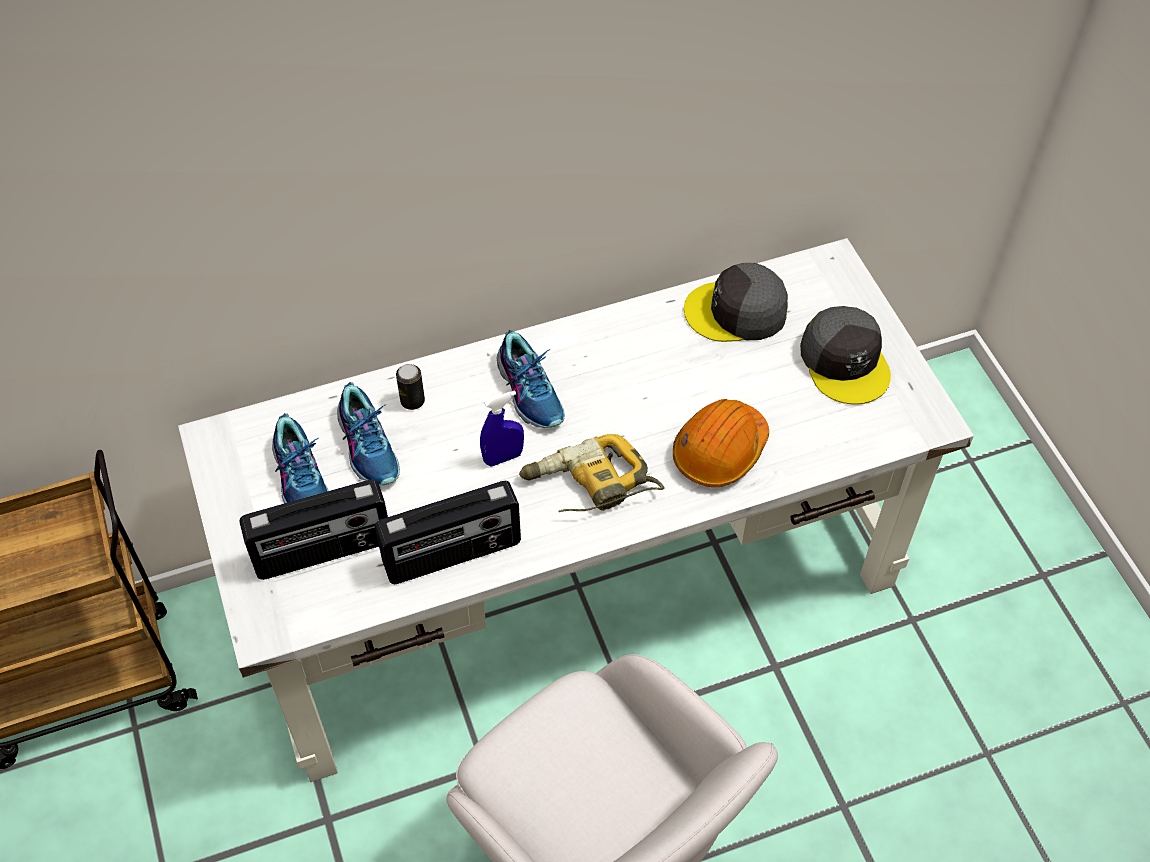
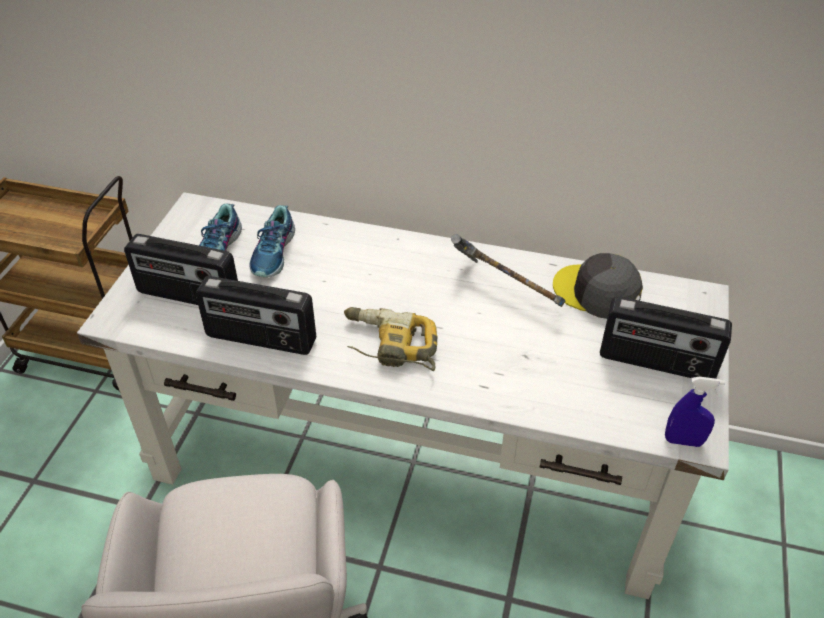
camera: 35 degrees right, 10 degrees down
can [396,364,425,410] -> none
blue spray bottle [480,390,524,466] -> blue spray bottle moved to [665,377,725,447]
shoe [497,330,565,428] -> none
orange hard hat [673,399,769,487] -> none
grey cap [800,306,891,404] -> radio [600,296,732,379]
none -> hammer [451,234,566,307]

